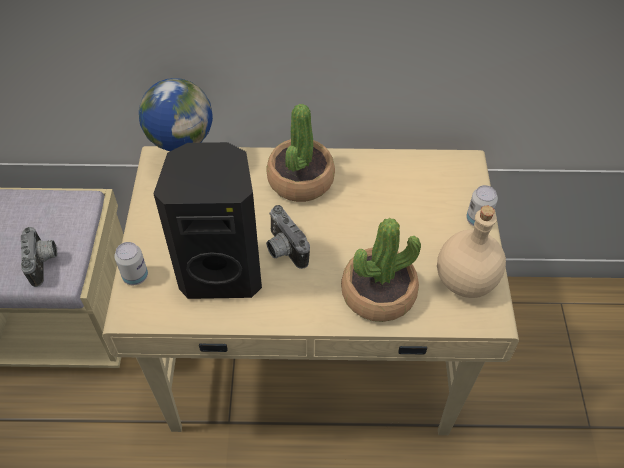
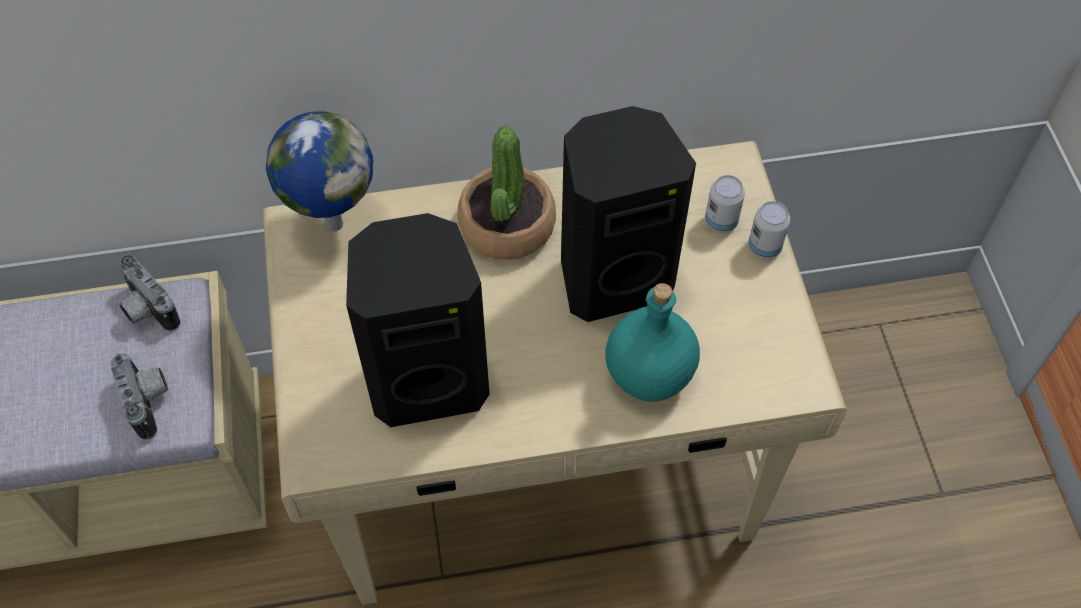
camera: 10 degrees left, 5 degrees up
can [114,242,148,285] -> can moved to [705,175,745,232]
camera [266,205,310,269] -> camera moved to [119,255,180,331]
potted plant [341,218,421,322] -> turquoise bottle [605,283,700,402]
beige bottle [437,206,506,298] -> none
none -> black speaker [561,106,696,322]

